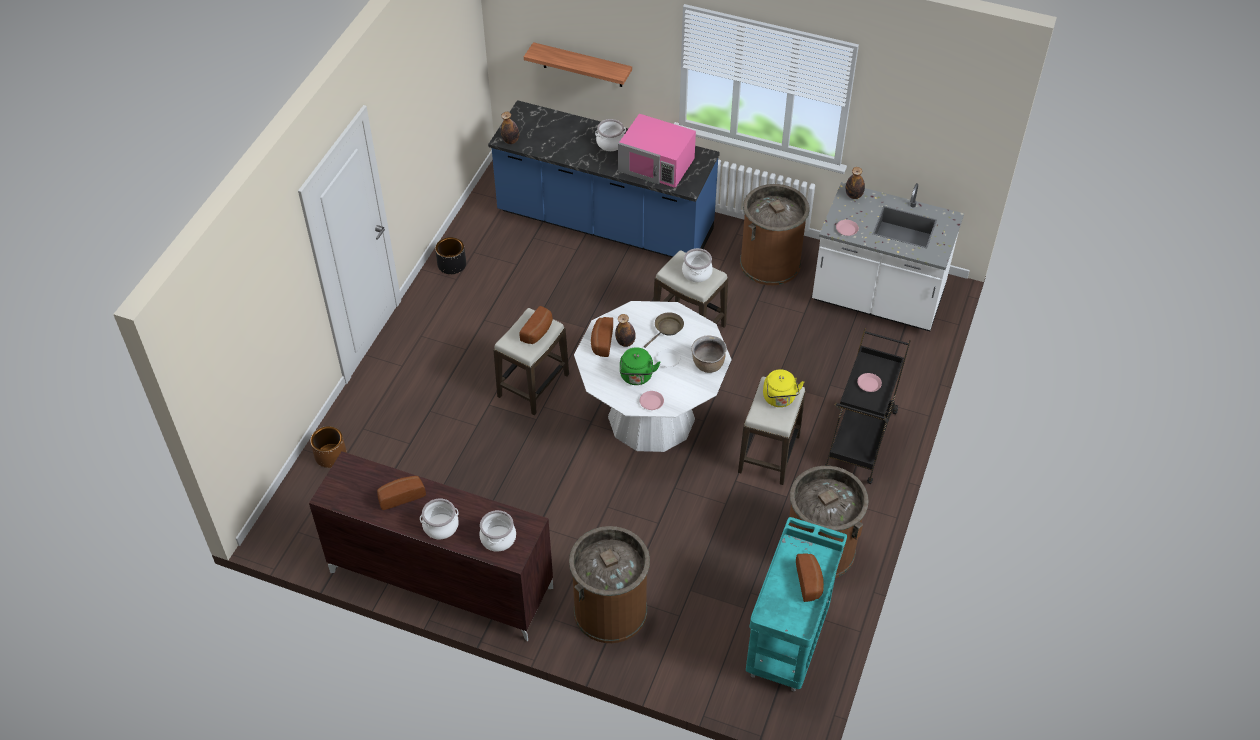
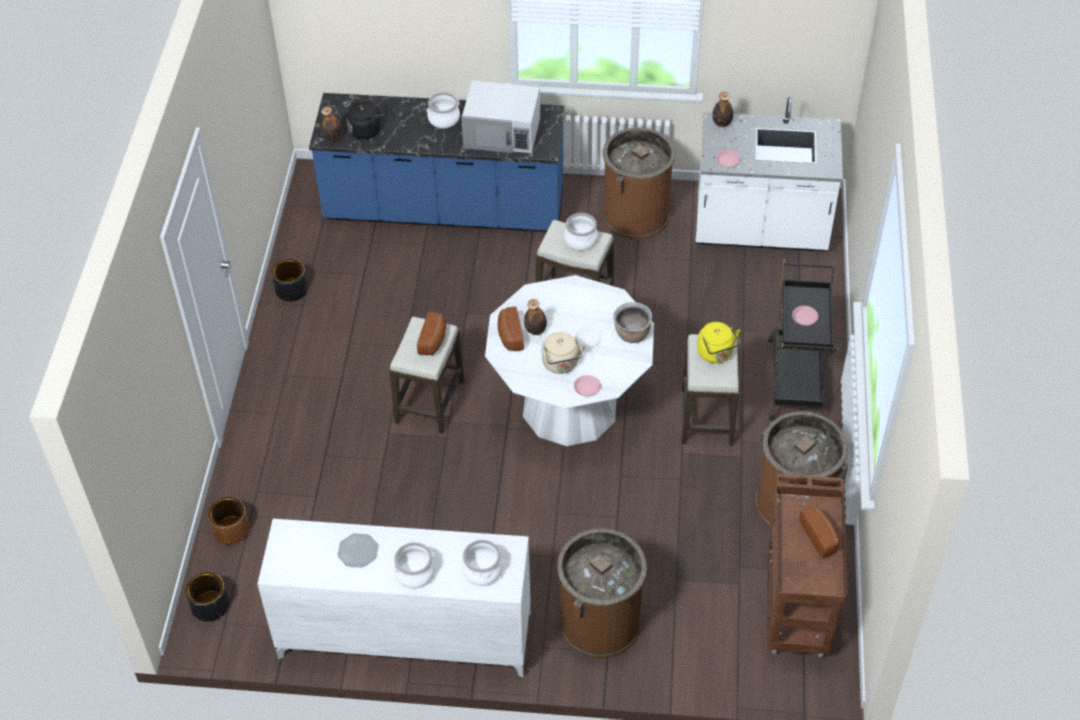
camera: 15 degrees left, 0 degrees up
brown dresser [309,451,553,641] -> white dresser [257,519,531,678]
bread [377,476,426,510] -> plate [337,533,378,568]
shelf [524,42,632,87] -> none
pink microwave [618,114,696,188] -> white microwave [461,80,540,153]
green kettle [620,347,661,385] -> beige kettle [542,332,586,374]
brown frying pan [644,312,684,348] -> none
turquoise cart [746,517,847,691] -> brown cart [767,474,847,658]
none -> black planter [186,572,229,622]
none -> black kettle [346,97,385,139]

